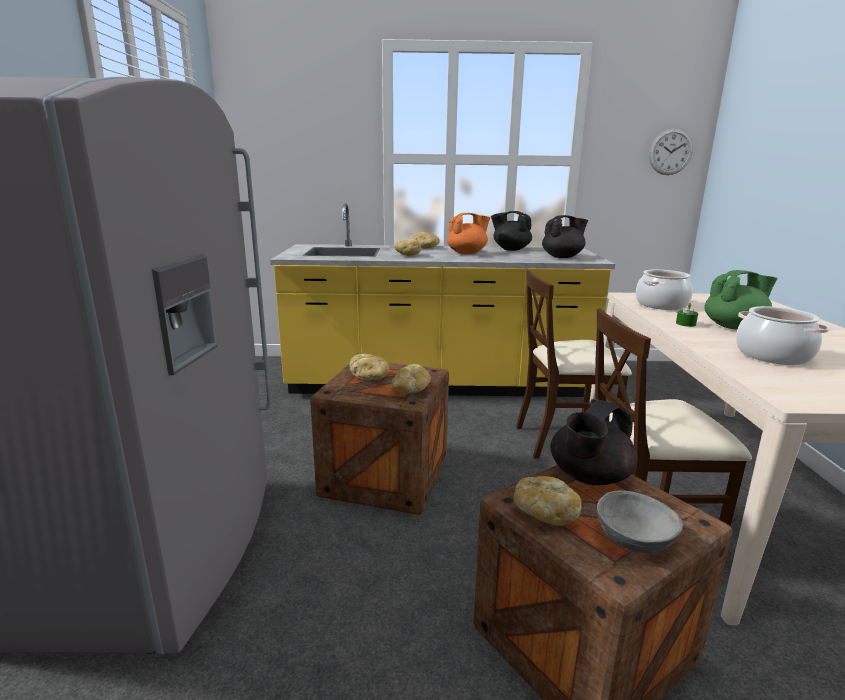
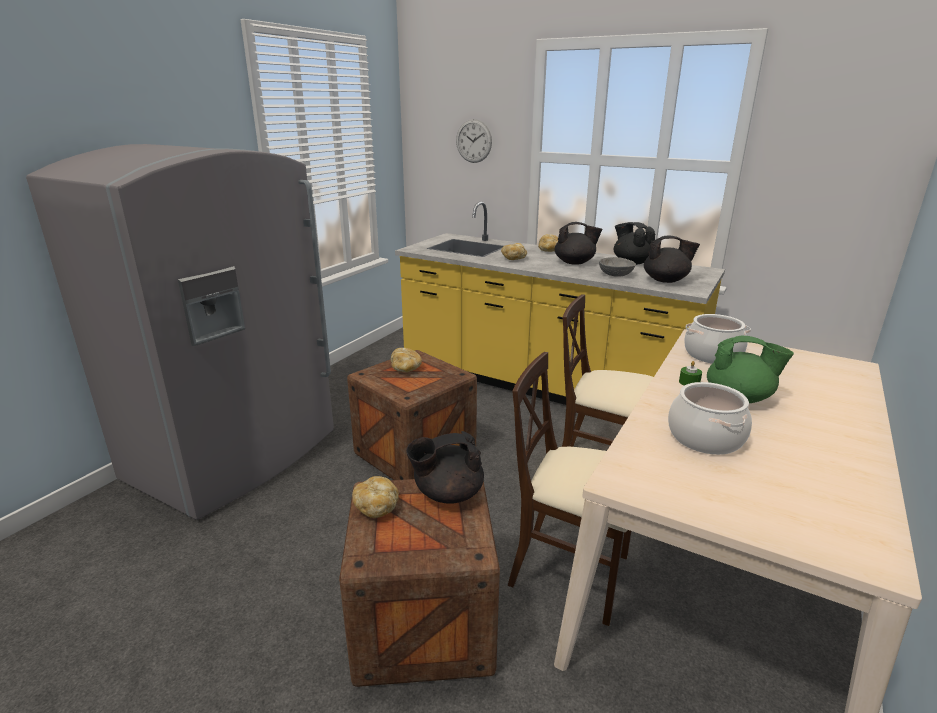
camera: 30 degrees right, 5 degrees up
bread [392,364,431,394] -> none
orange teapot [447,213,490,254] -> black teapot [555,222,603,265]
grey bowl [597,490,683,553] -> grey bowl moved to [599,257,636,277]
wall clock [649,129,693,175] -> wall clock moved to [456,119,492,163]

